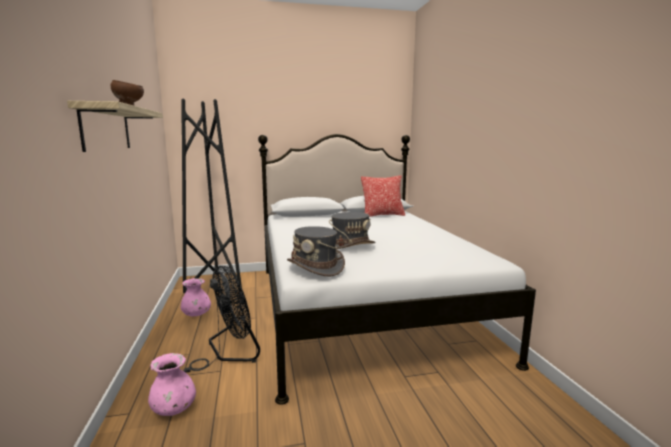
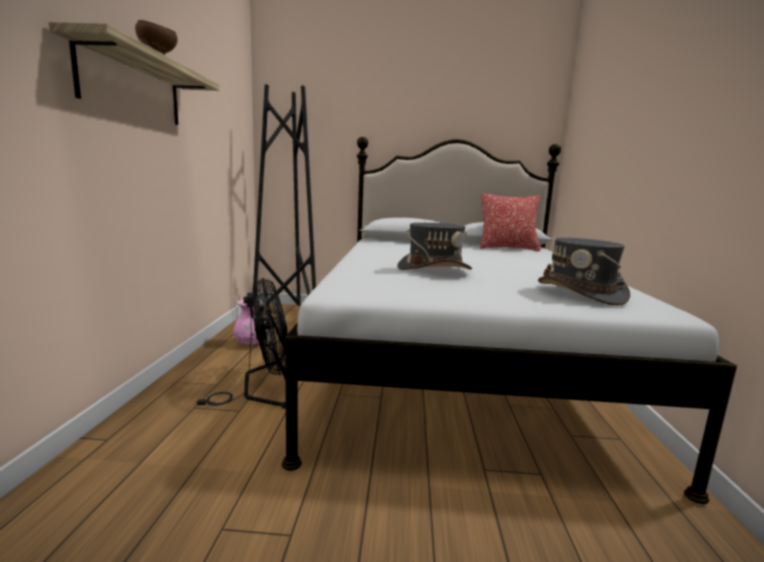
camera: 15 degrees right, 0 degrees up
pink vase [148,353,196,416] -> none
grey hat [287,226,345,277] -> grey hat moved to [538,238,630,306]

